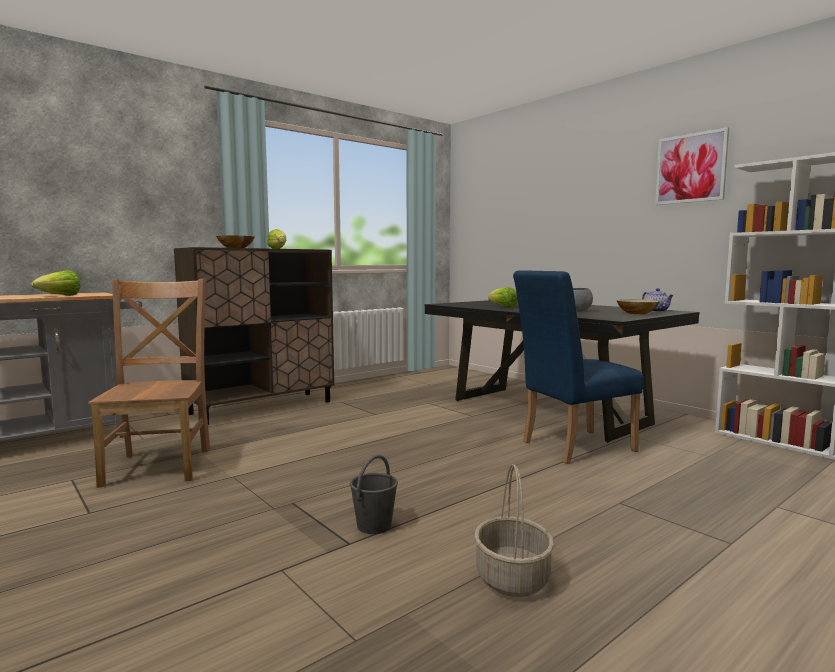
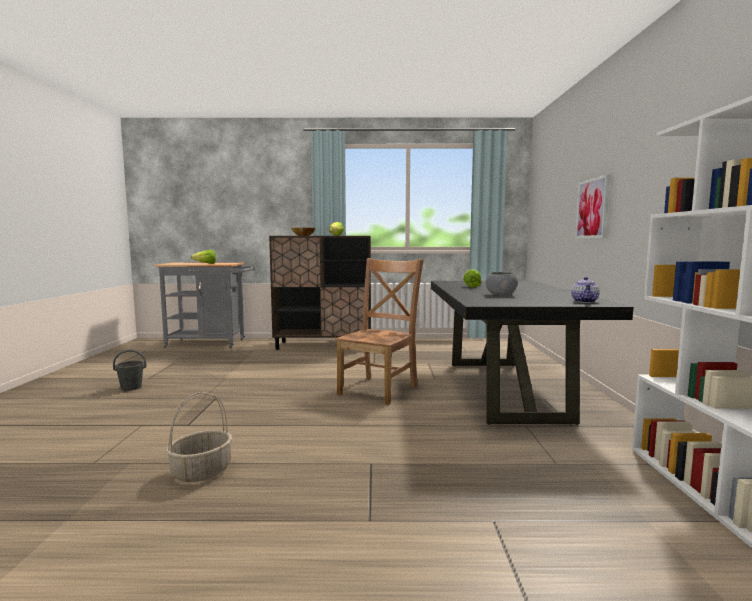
camera: 40 degrees right, 0 degrees up
brown chair [88,279,210,488] -> brown chair moved to [335,258,424,405]
grey bucket [350,454,398,534] -> grey bucket moved to [113,350,146,391]
blue chair [513,270,644,464] -> none
bowl [616,299,660,314] -> none
picture [655,127,729,205] -> picture moved to [575,175,610,238]

